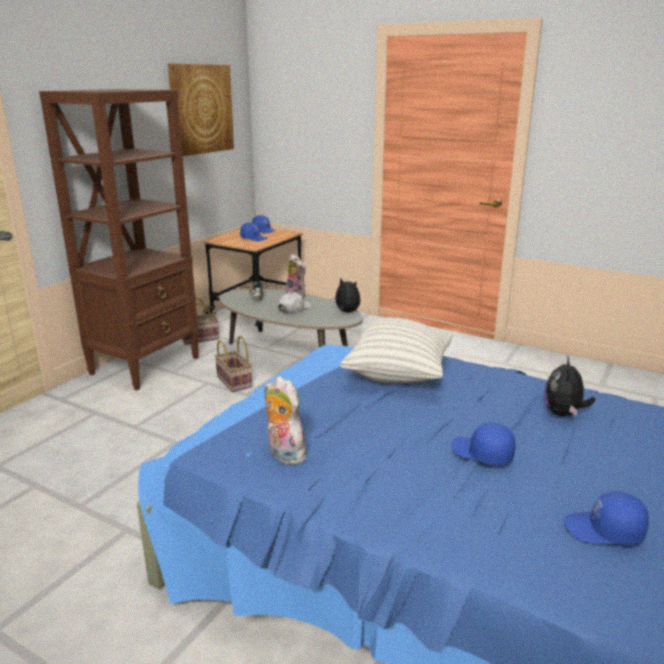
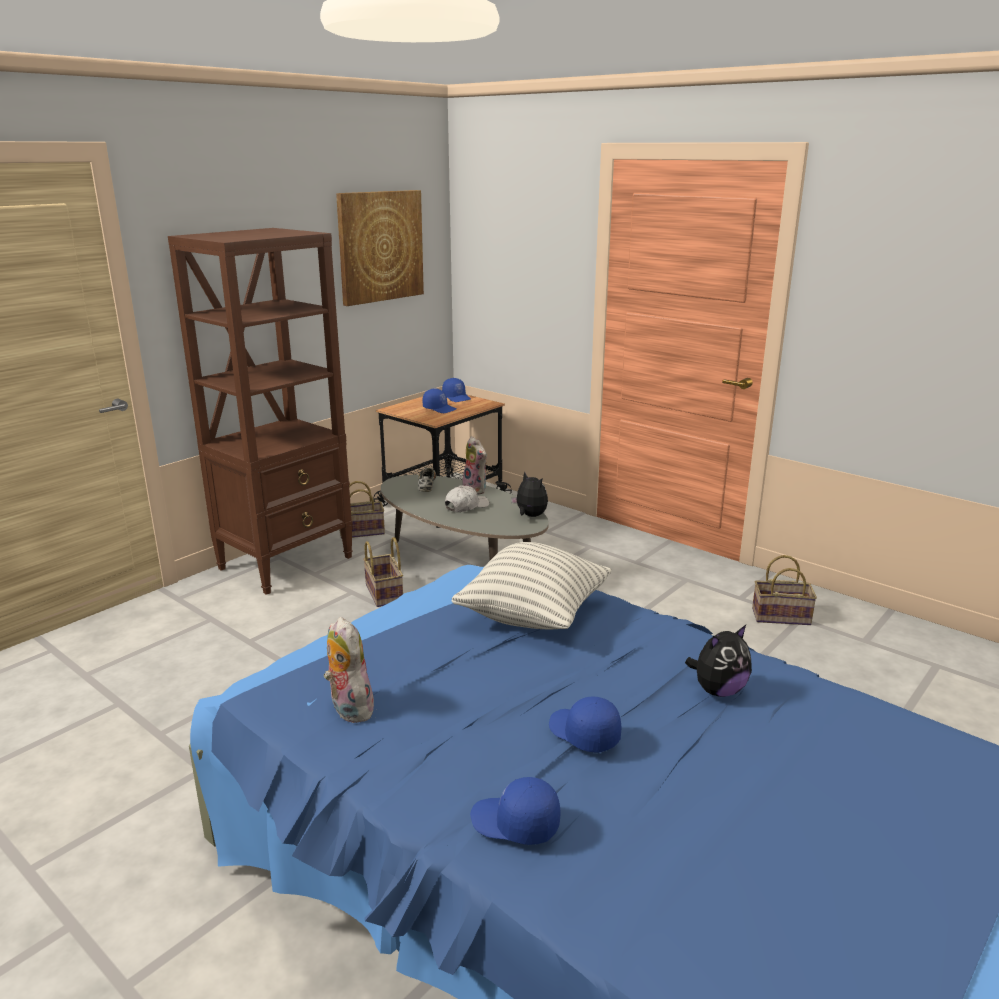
camera: 10 degrees right, 0 degrees up
plush toy [544,357,595,416] -> plush toy turned 150 degrees counterclockwise [685,625,752,697]
blue cap [564,491,649,545] -> blue cap moved to [470,777,561,845]
none -> basket [752,555,817,625]

